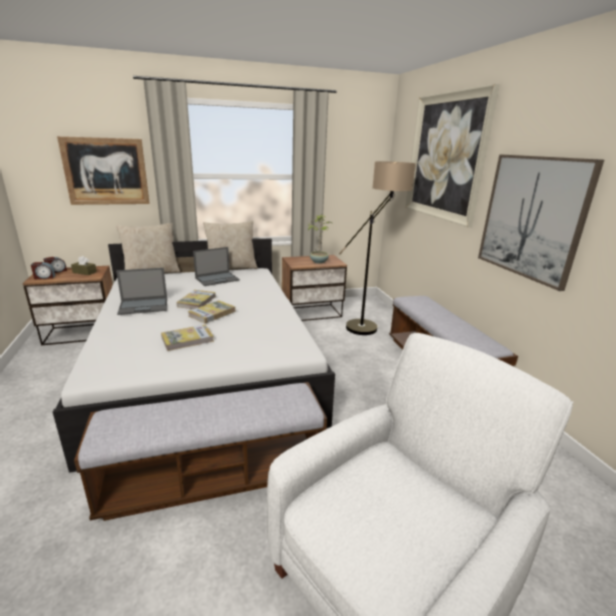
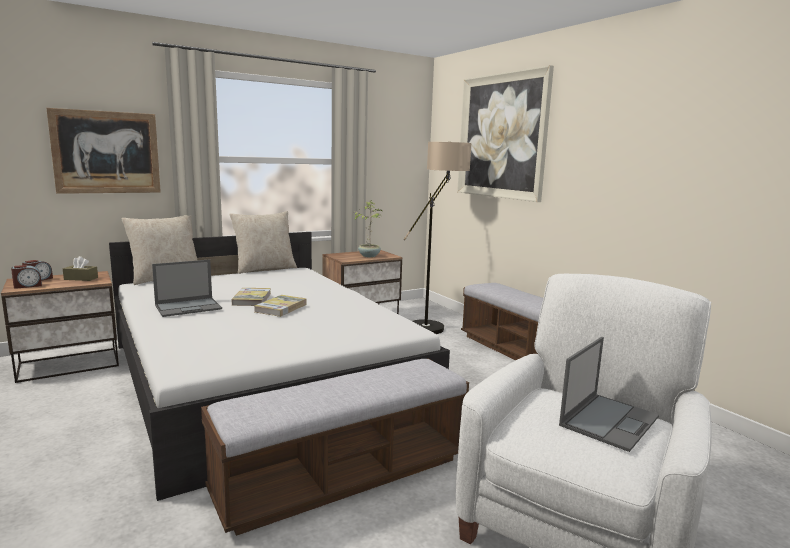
camera: 15 degrees left, 10 degrees down
book [161,325,214,351] -> none
laptop [193,247,240,286] -> laptop moved to [559,337,659,452]
picture [478,154,604,291] -> none

